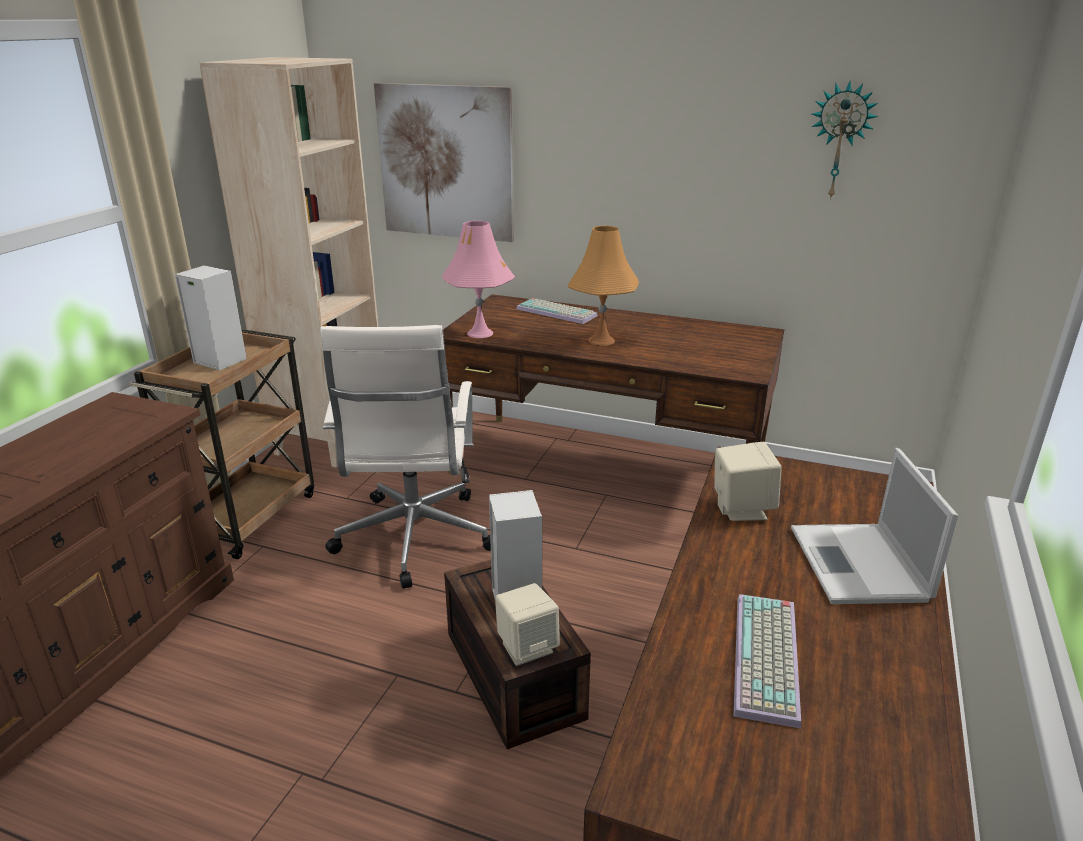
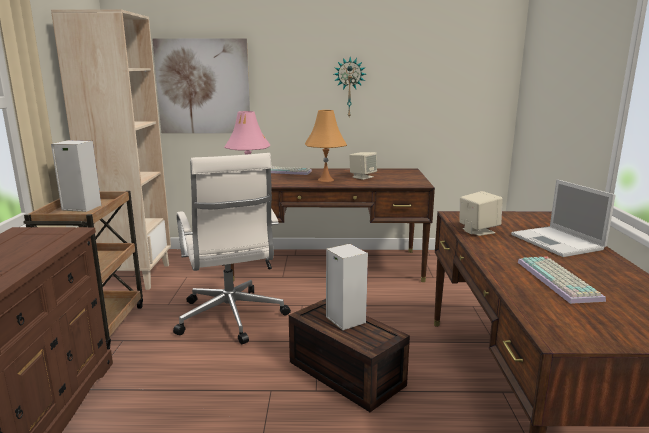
camera: 20 degrees left, 10 degrees down
beige speaker [495,583,560,666] -> beige speaker moved to [349,152,377,180]
wall clock [812,81,878,200] -> wall clock moved to [334,57,366,117]

